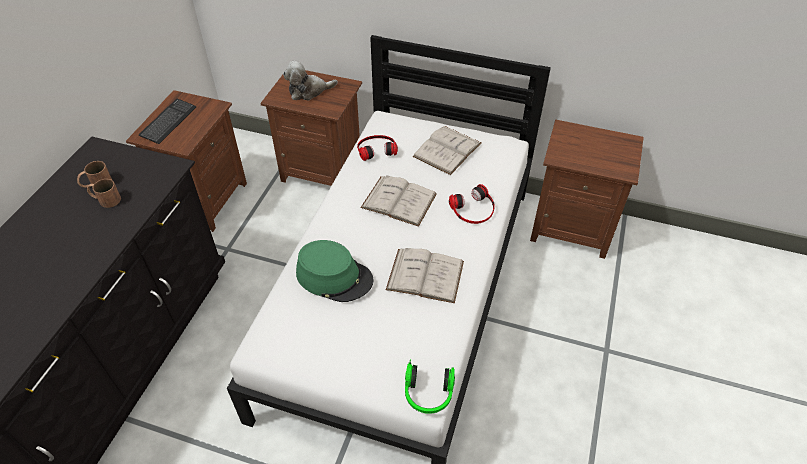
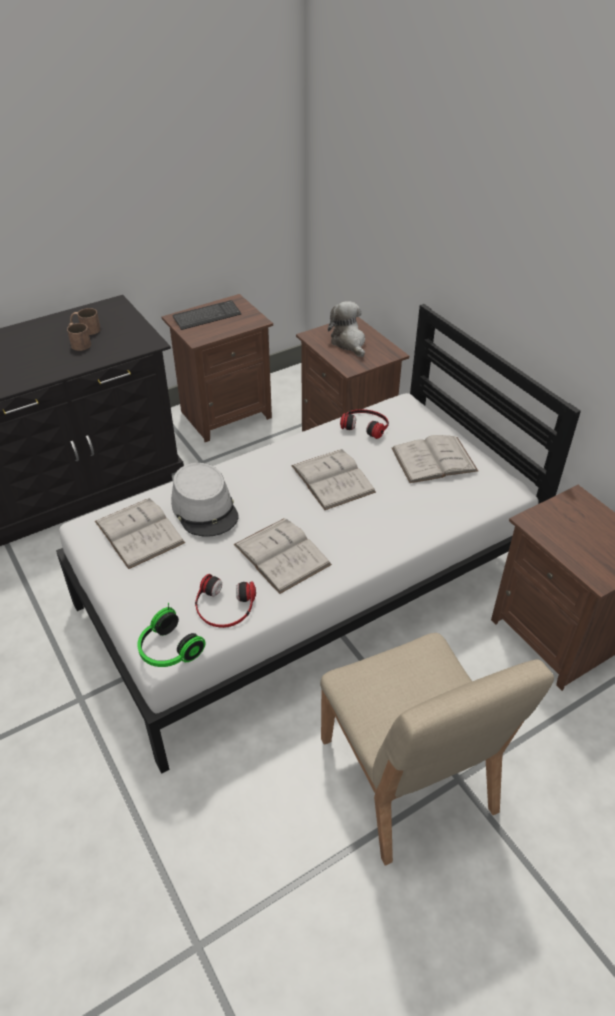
camera: 40 degrees right, 5 degrees down
plush toy [283,61,338,101] -> plush toy turned 45 degrees clockwise [328,301,365,357]
green hat [296,240,373,302] -> grey hat [171,463,239,537]
headphones [449,184,495,224] -> headphones moved to [195,574,256,628]
none -> white book [95,498,185,569]
none -> beige chair [320,633,554,866]

